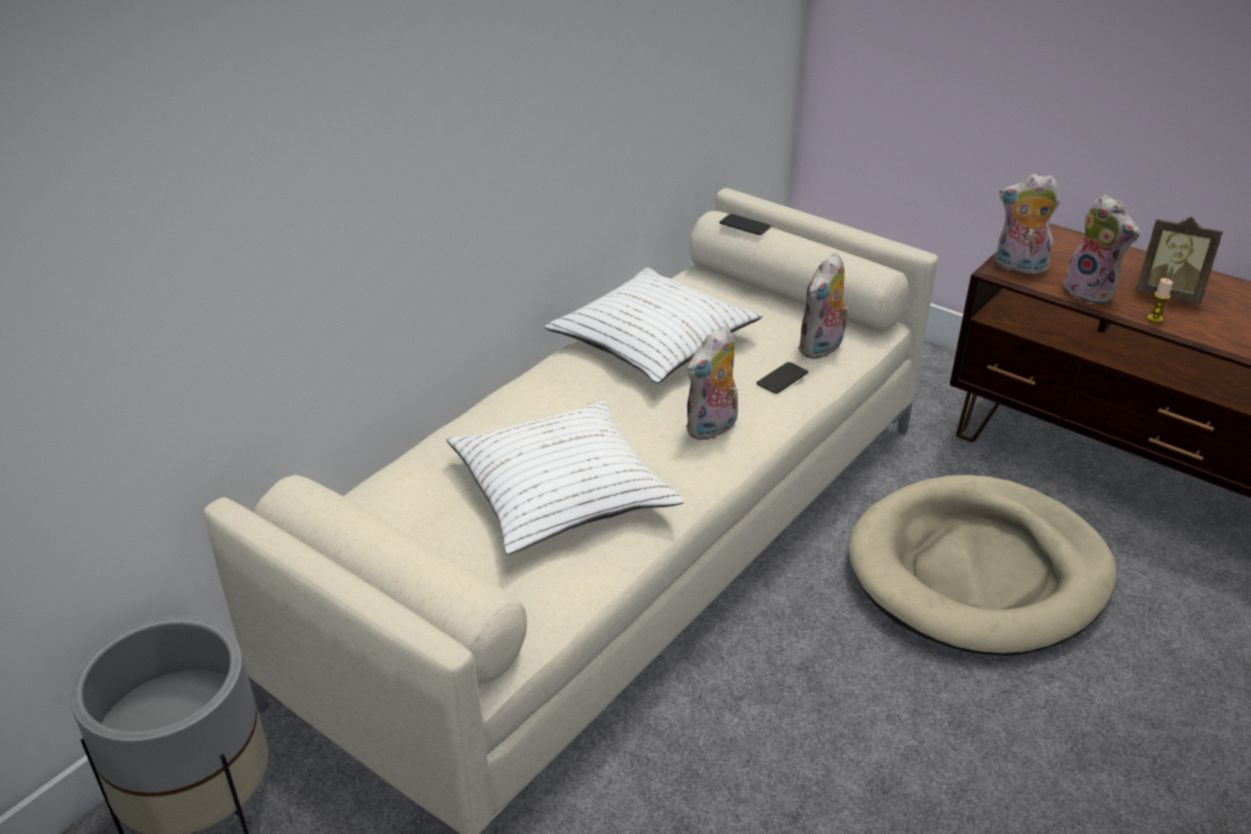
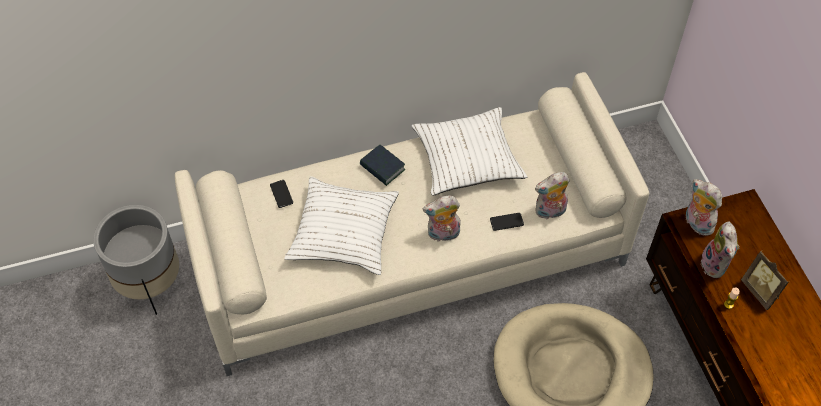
camera: 35 degrees right, 20 degrees up
phone [720,214,771,235] -> phone moved to [270,180,293,208]
none -> book [360,145,405,186]

